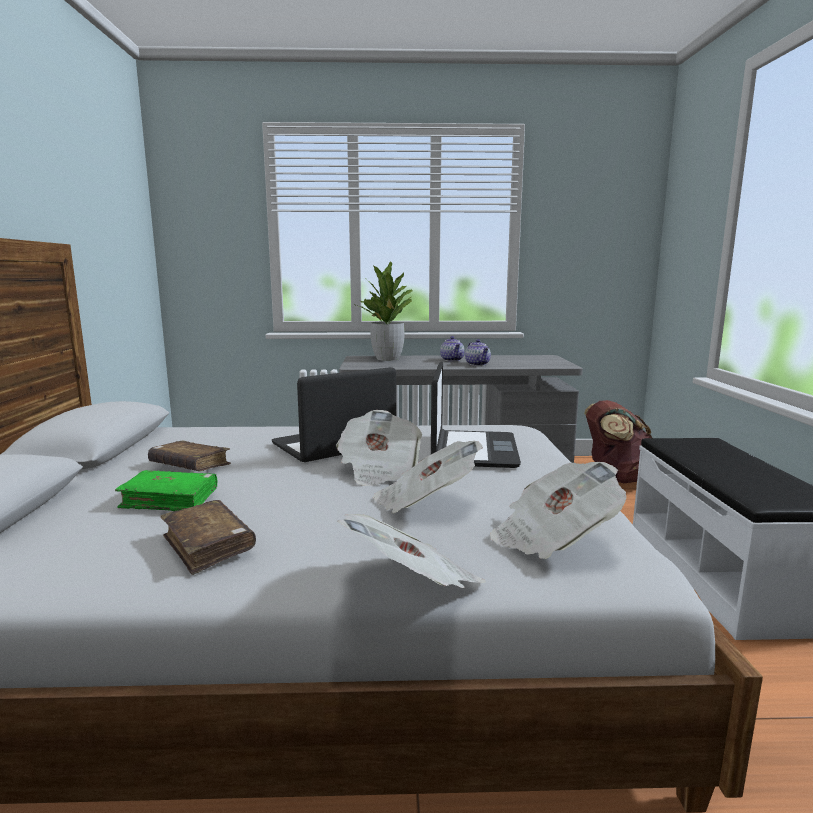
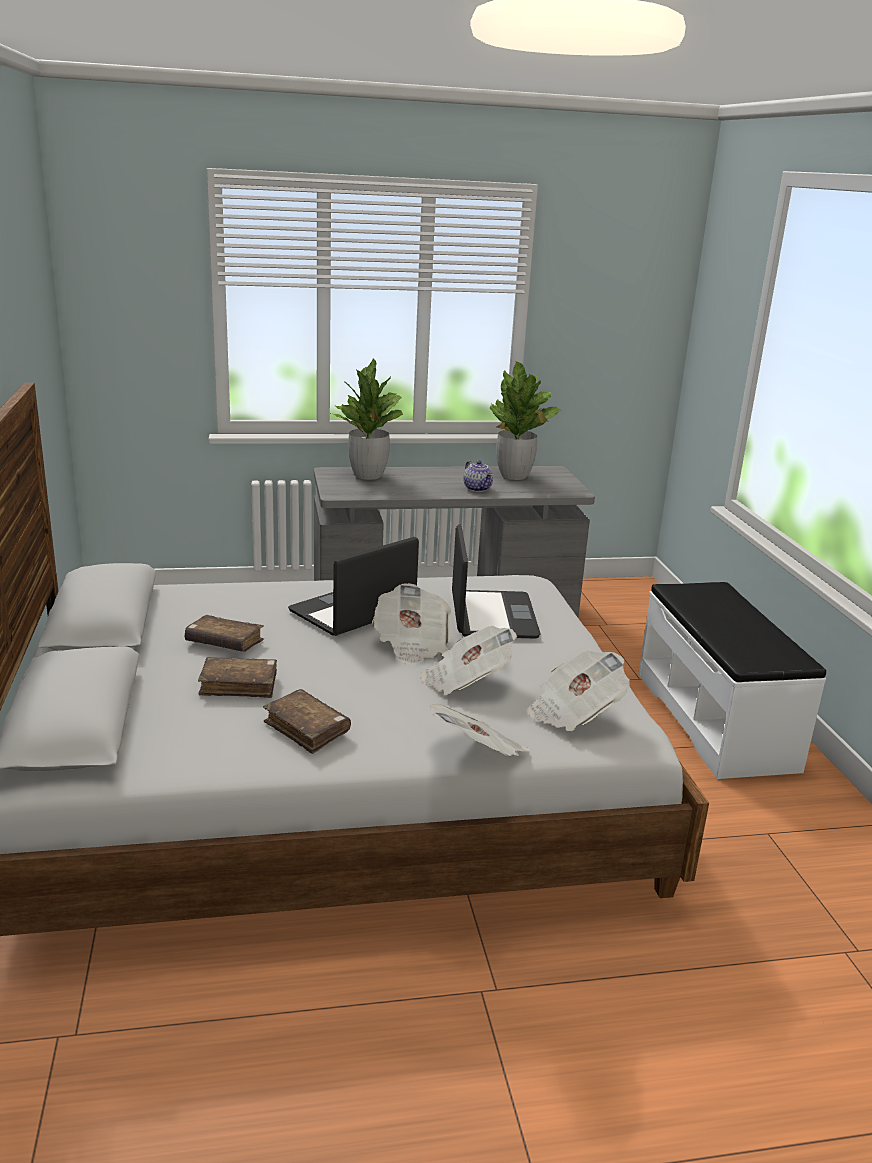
camera: 10 degrees left, 10 degrees up
green book [115,470,217,511] -> brown book [198,657,277,698]
teapot [440,336,465,361] -> none
brown backpack [584,400,652,483] -> none
none -> potted plant [490,361,561,480]

